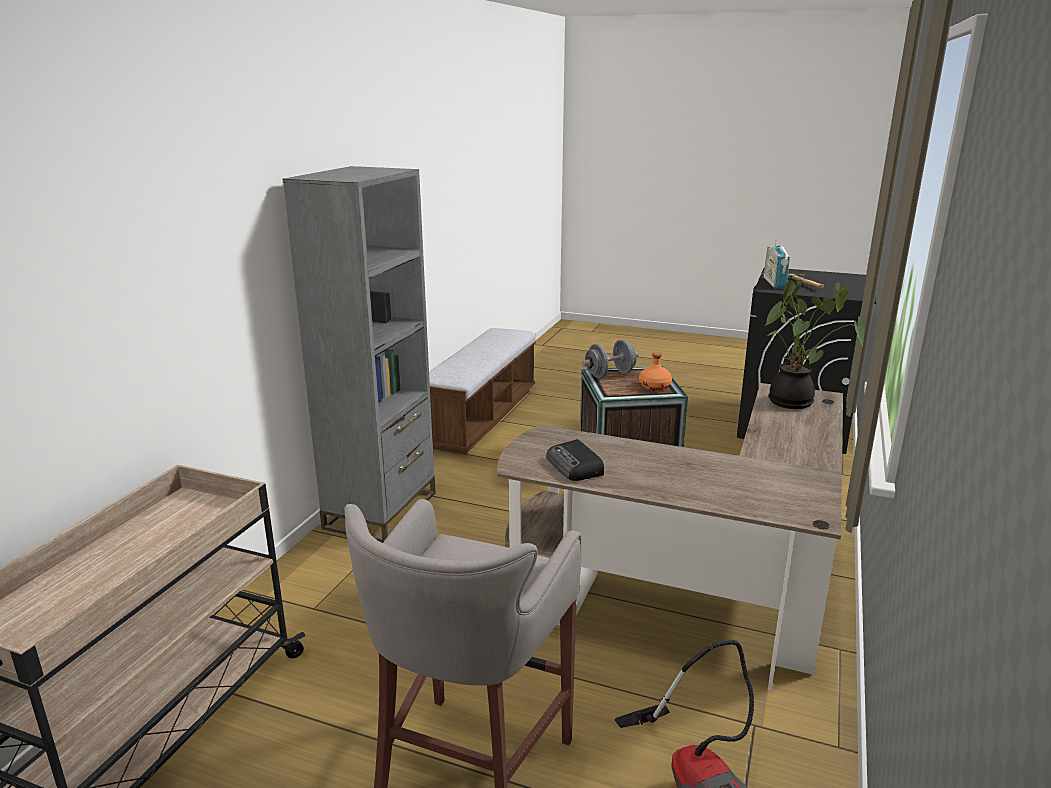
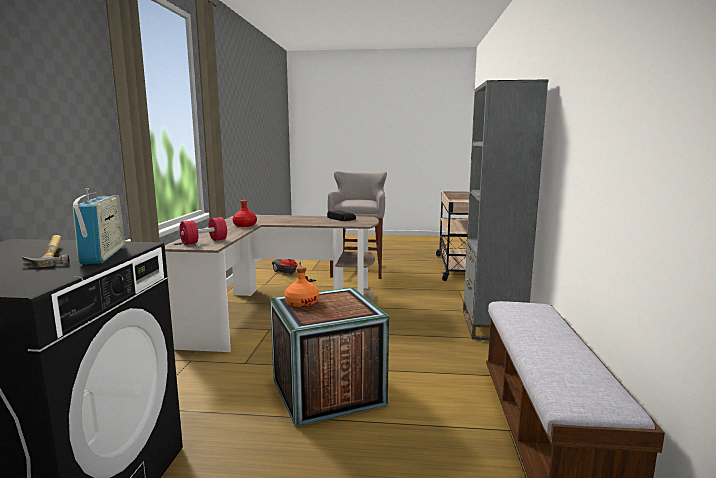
camera: 165 degrees right, 10 degrees down
grey dumbbell [582,340,639,378] -> none
potted plant [765,280,864,409] -> red dumbbell [180,217,227,245]
none -> red bottle [233,200,257,227]

